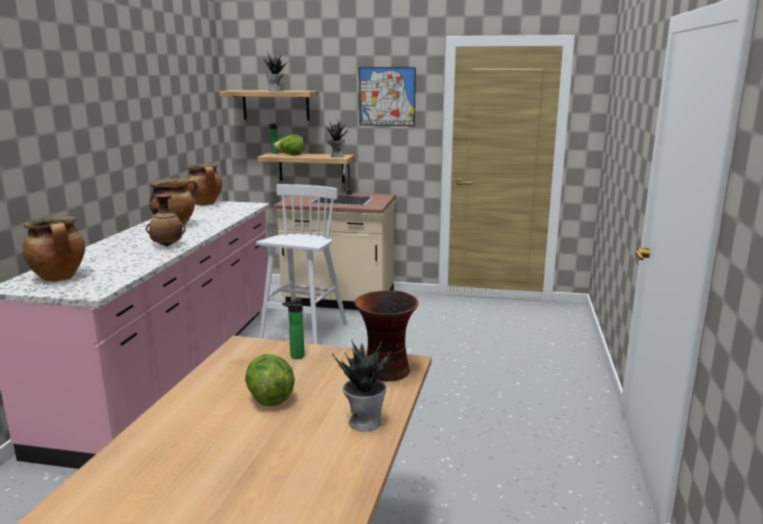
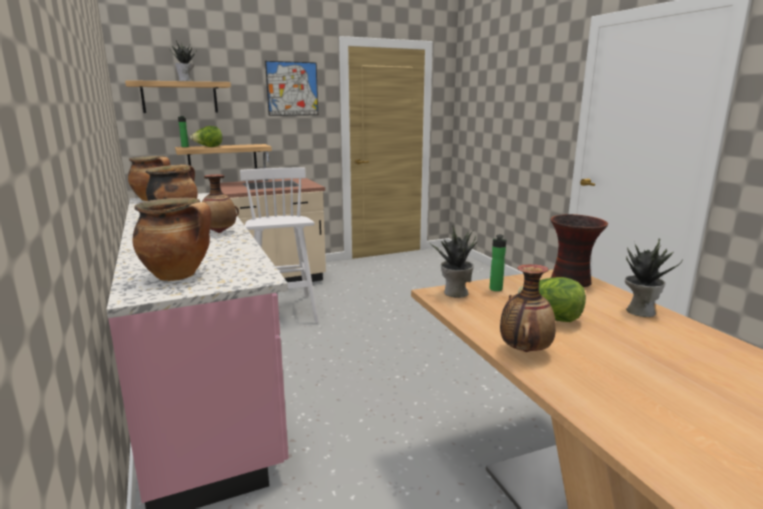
camera: 35 degrees left, 0 degrees up
potted plant [325,119,350,157] -> potted plant moved to [429,225,478,298]
none -> vase [500,264,556,352]

